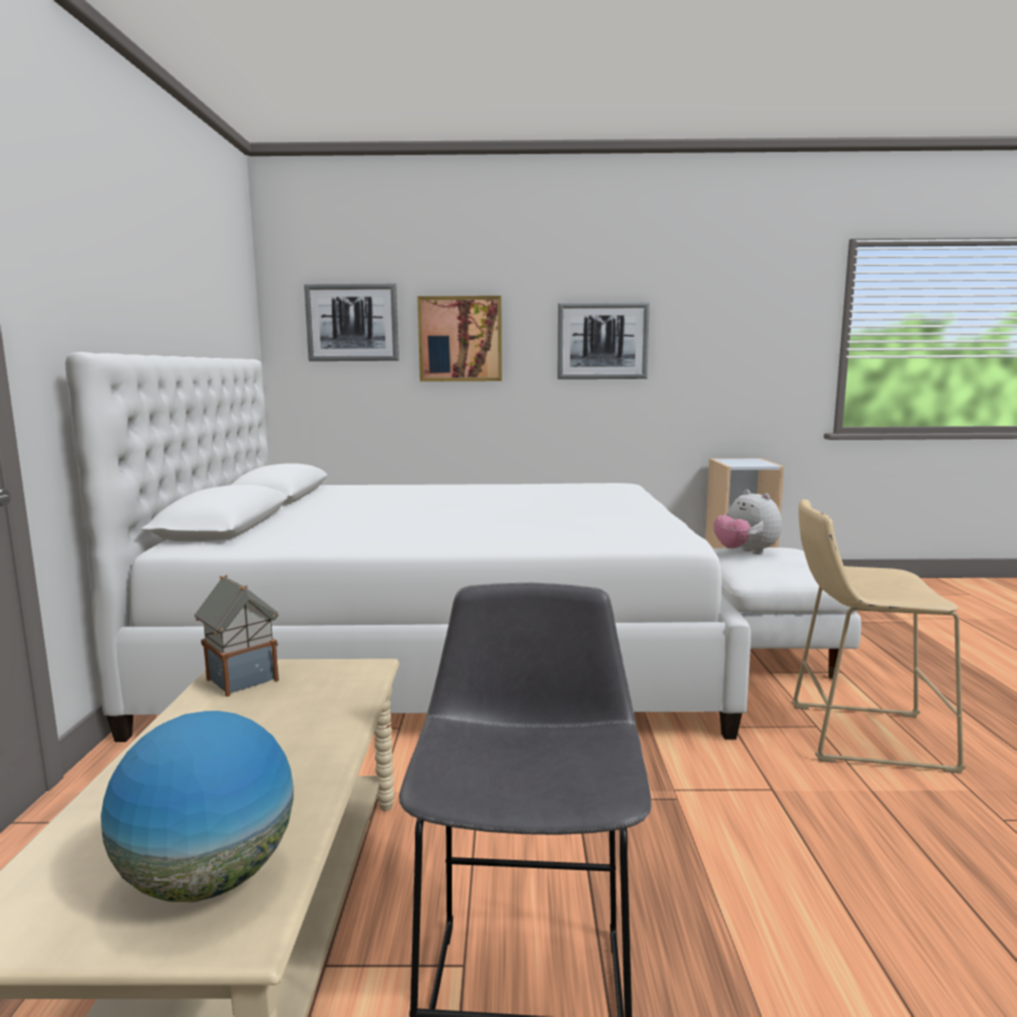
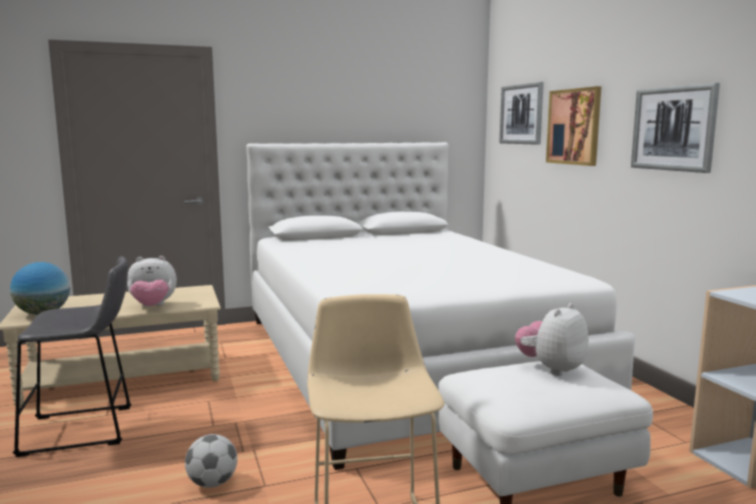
camera: 70 degrees right, 0 degrees up
toy house [195,575,279,697] -> none
none -> plush toy [127,256,177,306]
none -> football [185,434,237,488]

